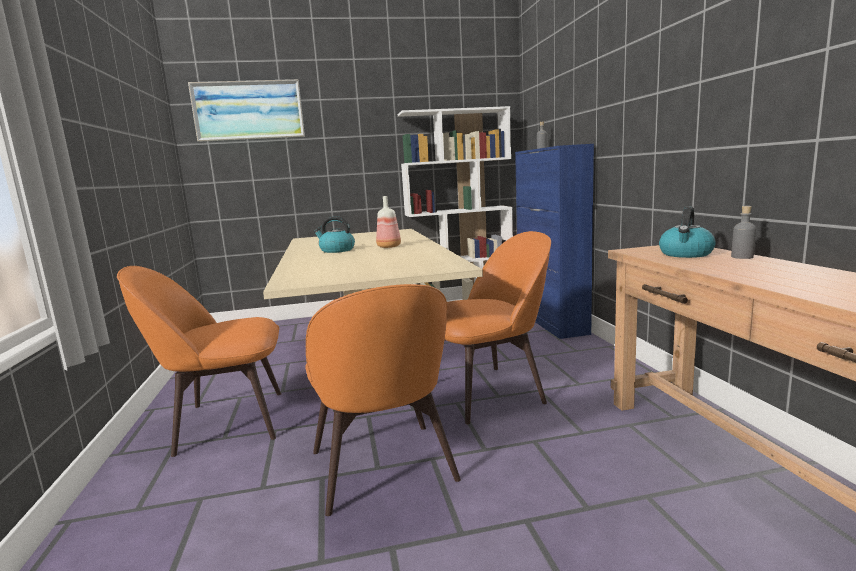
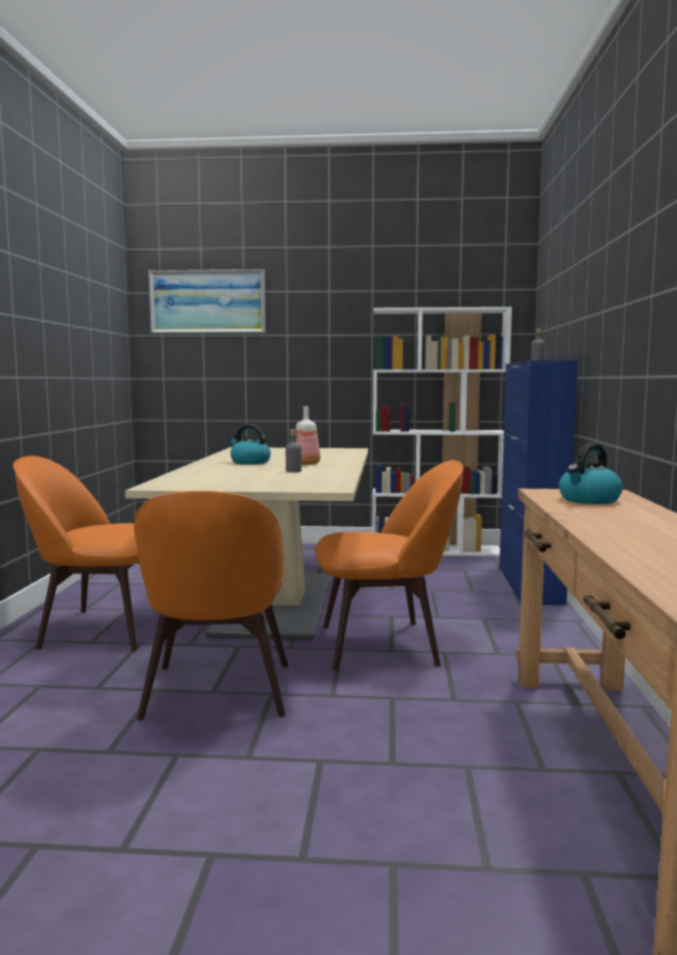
camera: 15 degrees right, 5 degrees down
grey bottle [731,206,756,259] -> grey bottle moved to [286,429,302,472]

